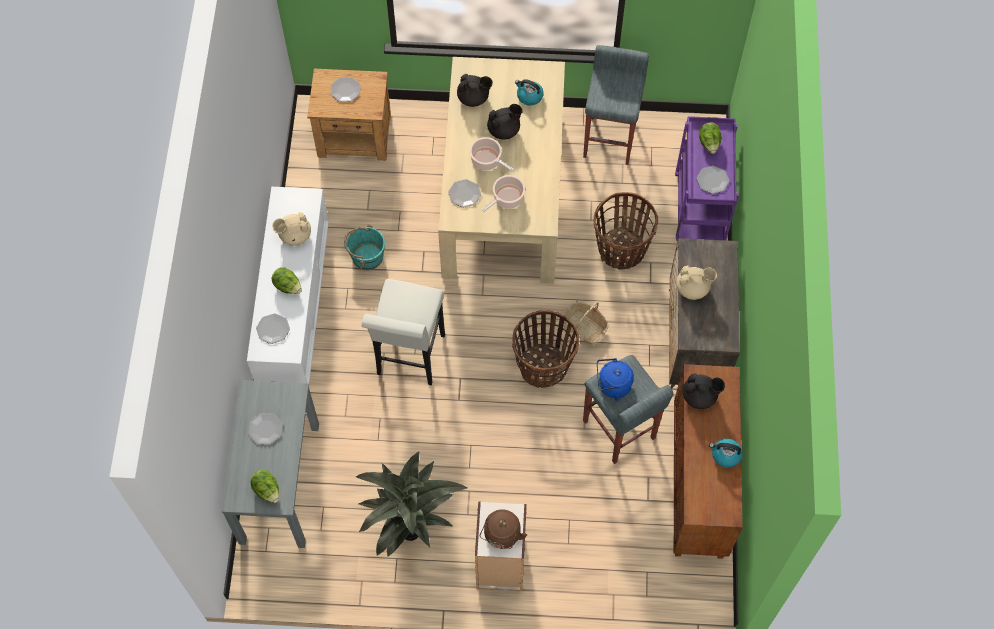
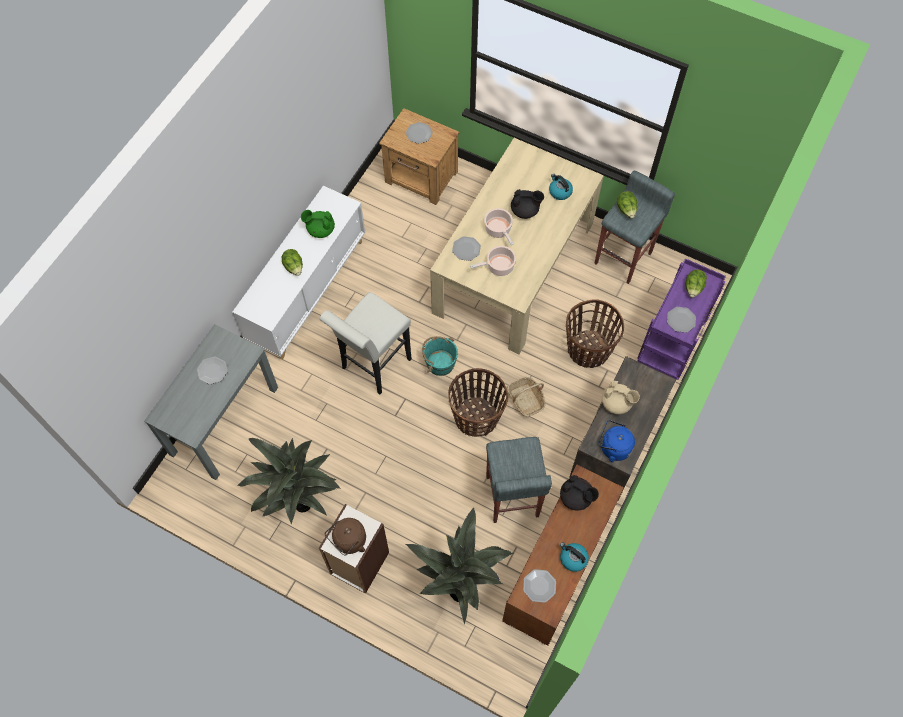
camera: 25 degrees right, 0 degrees up
lettuce [251,470,279,503] -> lettuce moved to [617,191,637,219]
plate [256,313,290,344] -> plate moved to [523,569,556,603]
beige teapot [272,212,311,246] -> green teapot [301,210,335,238]
turquoise bucket [344,224,385,270] -> turquoise bucket moved to [422,336,458,376]
black teapot [457,74,493,107] -> none
blue kettle [597,358,634,401] -> blue kettle moved to [599,420,635,462]
none -> potted plant [406,507,514,624]

